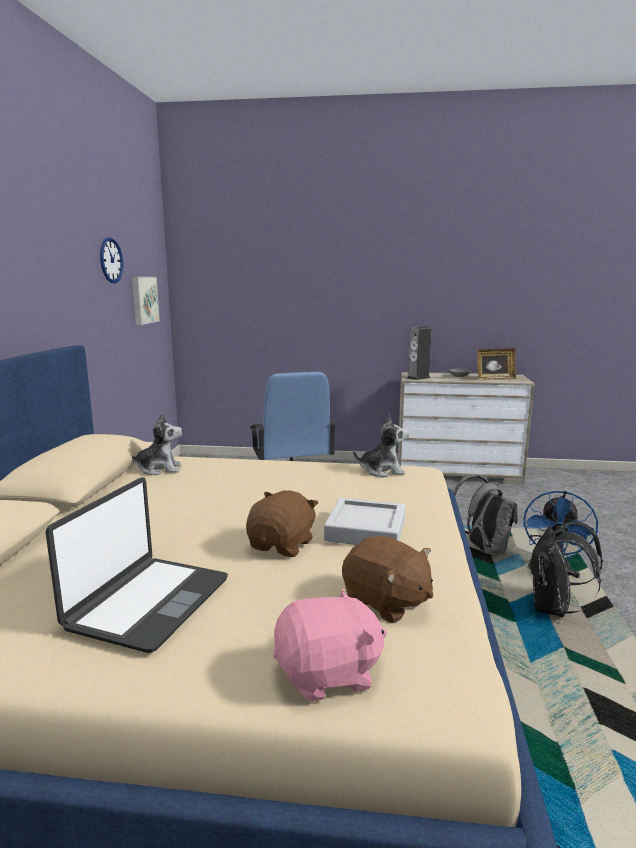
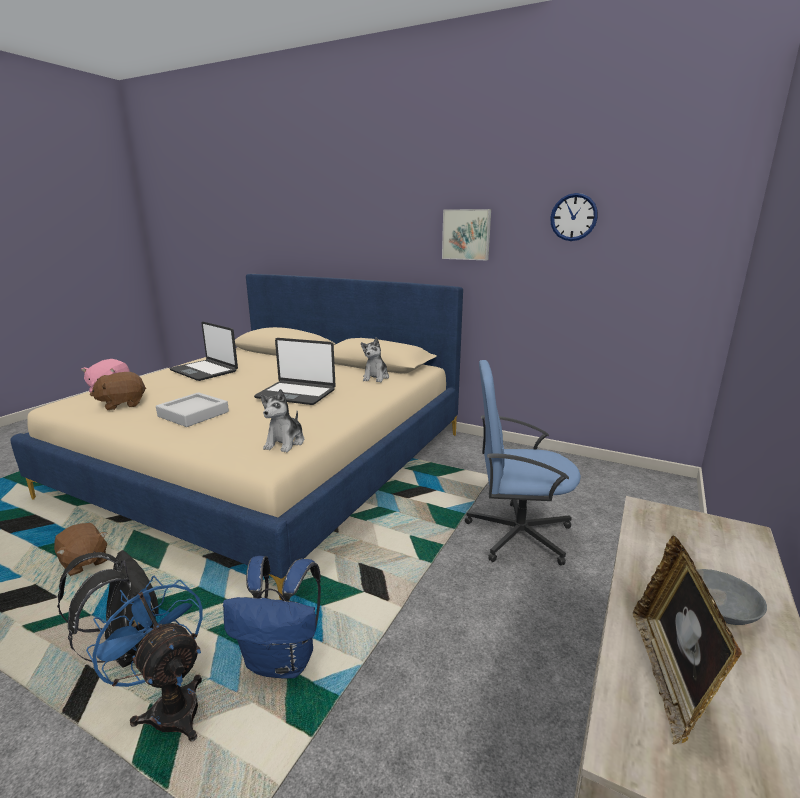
camera: 110 degrees right, 5 degrees up
picture [132,277,160,325] -> picture moved to [442,209,491,261]
brown plush toy [246,490,318,557] -> brown plush toy moved to [54,523,107,576]
speaker [407,326,432,380] -> none
grey backpack [454,475,518,554] -> blue backpack [223,556,321,679]
none -> laptop [254,338,335,405]

